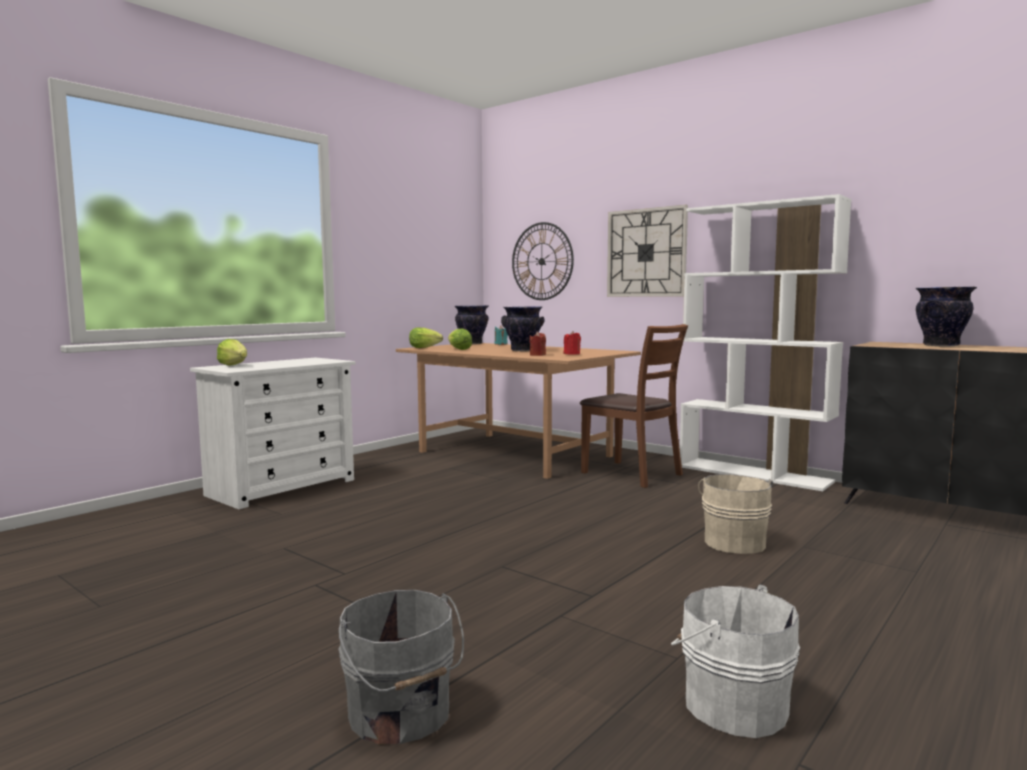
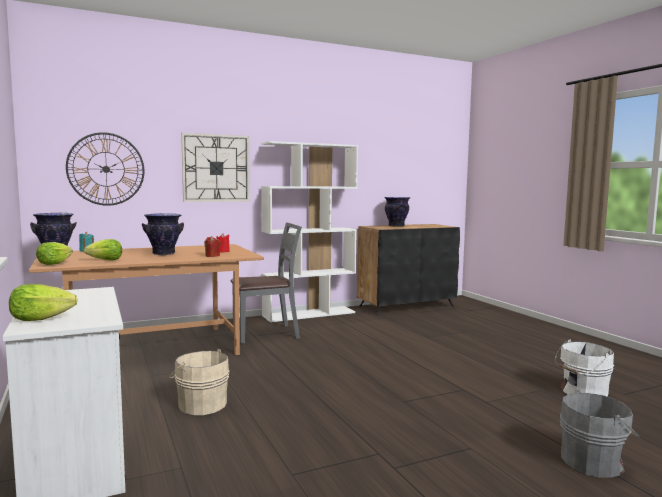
camera: 65 degrees left, 0 degrees up
brown chair [580,324,688,488] -> grey chair [231,222,302,344]
beige bucket [698,474,773,554] -> beige bucket moved to [170,349,230,415]

